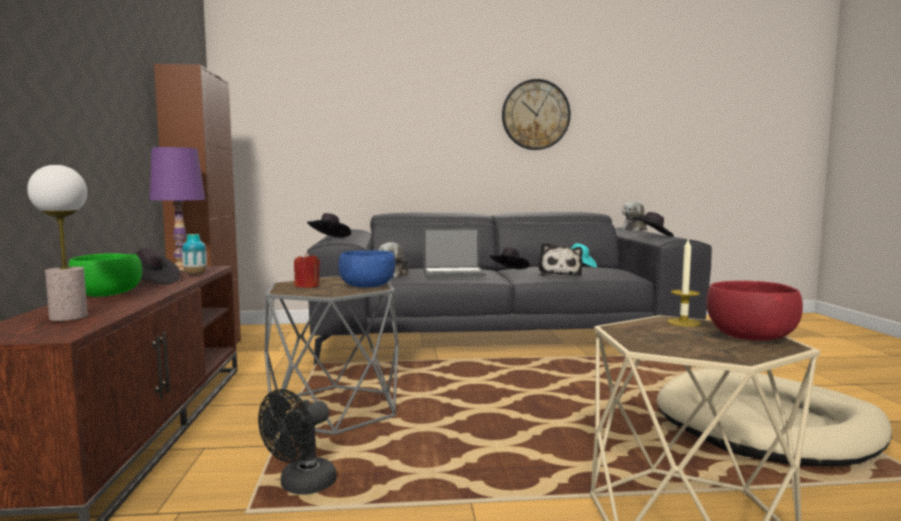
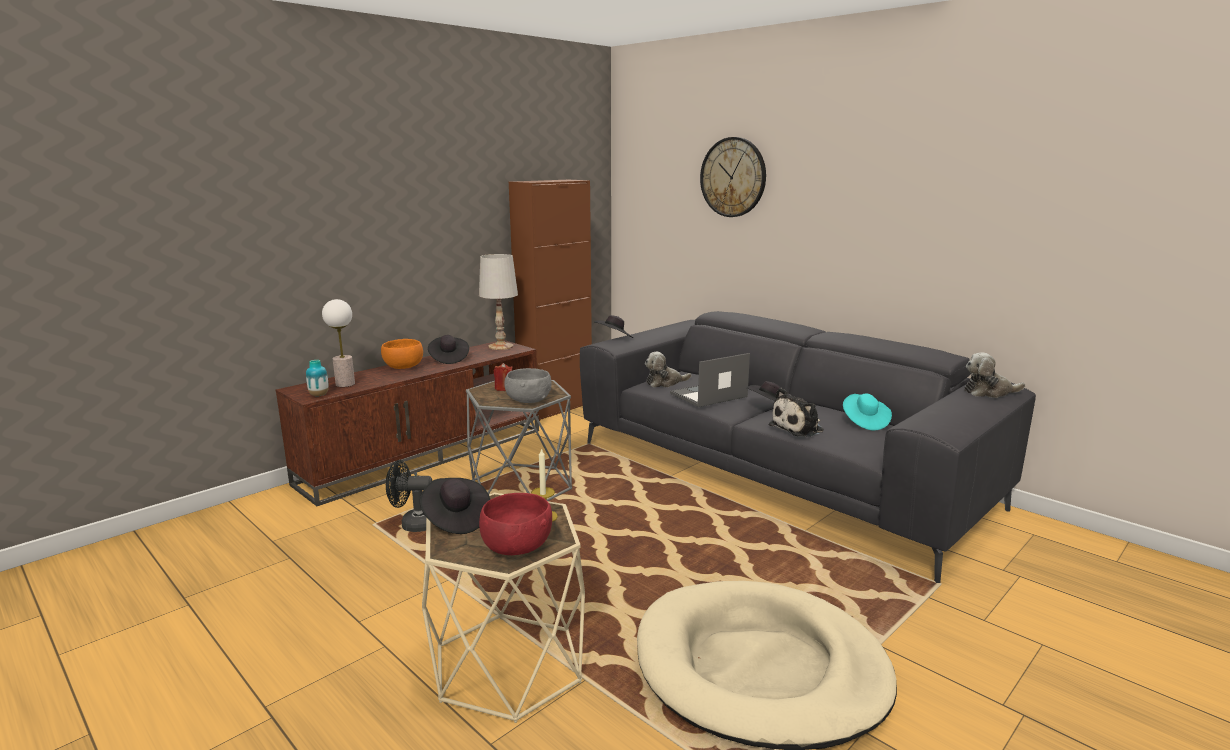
camera: 50 degrees right, 10 degrees up
green bowl [69,253,142,297] -> orange bowl [381,339,423,369]
purple table lamp [150,147,205,271] -> white table lamp [479,254,518,350]
vase [182,234,207,275] -> vase moved to [306,360,329,396]
blue bowl [338,250,395,287] -> grey bowl [504,368,551,403]
laptop [423,228,486,277] -> laptop turned 105 degrees clockwise [670,353,750,407]
wall clock [502,79,571,150] -> wall clock moved to [700,137,766,217]
black hat [631,212,674,237] -> black hat moved to [420,478,490,534]

